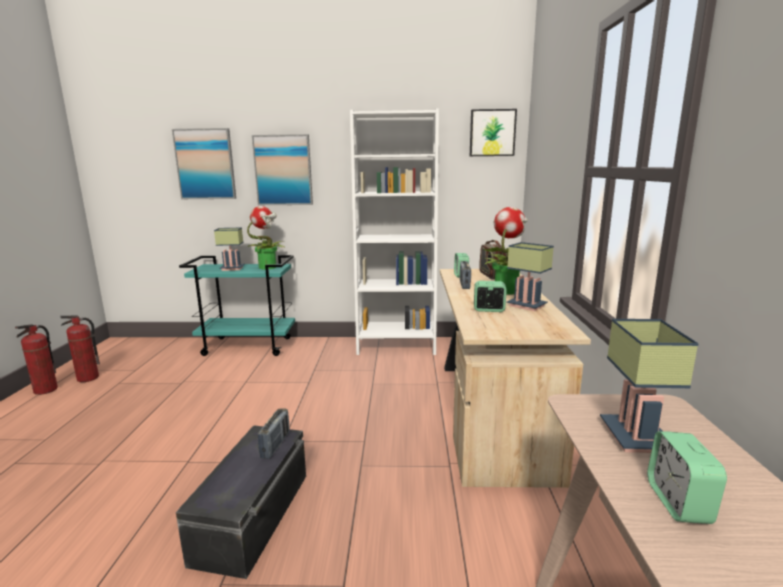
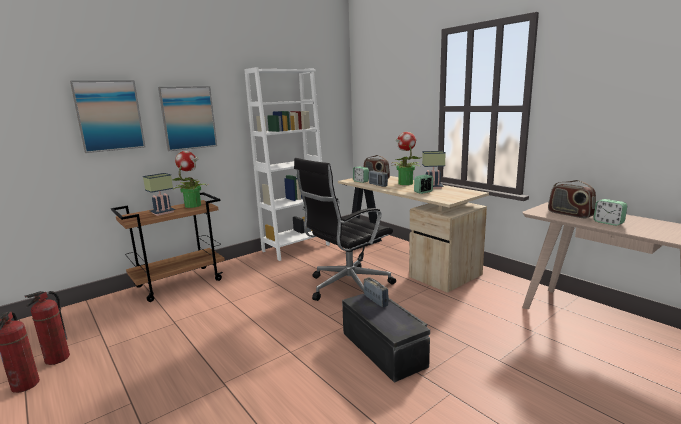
camera: 40 degrees left, 0 degrees up
turquoise cart [179,255,295,356] -> brown cart [111,192,225,302]
picture [470,109,517,156] -> none
table lamp [600,319,699,453] -> radio [548,180,596,218]
none -> black office chair [294,158,396,301]

